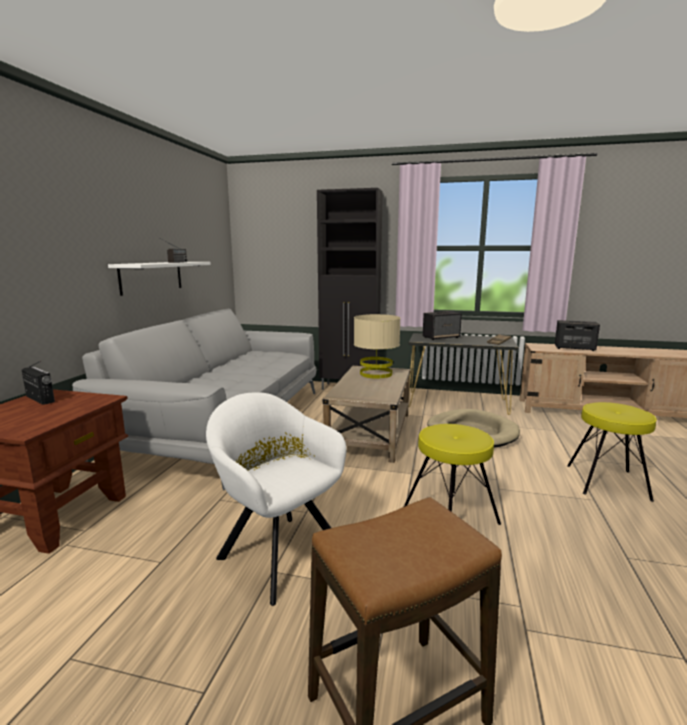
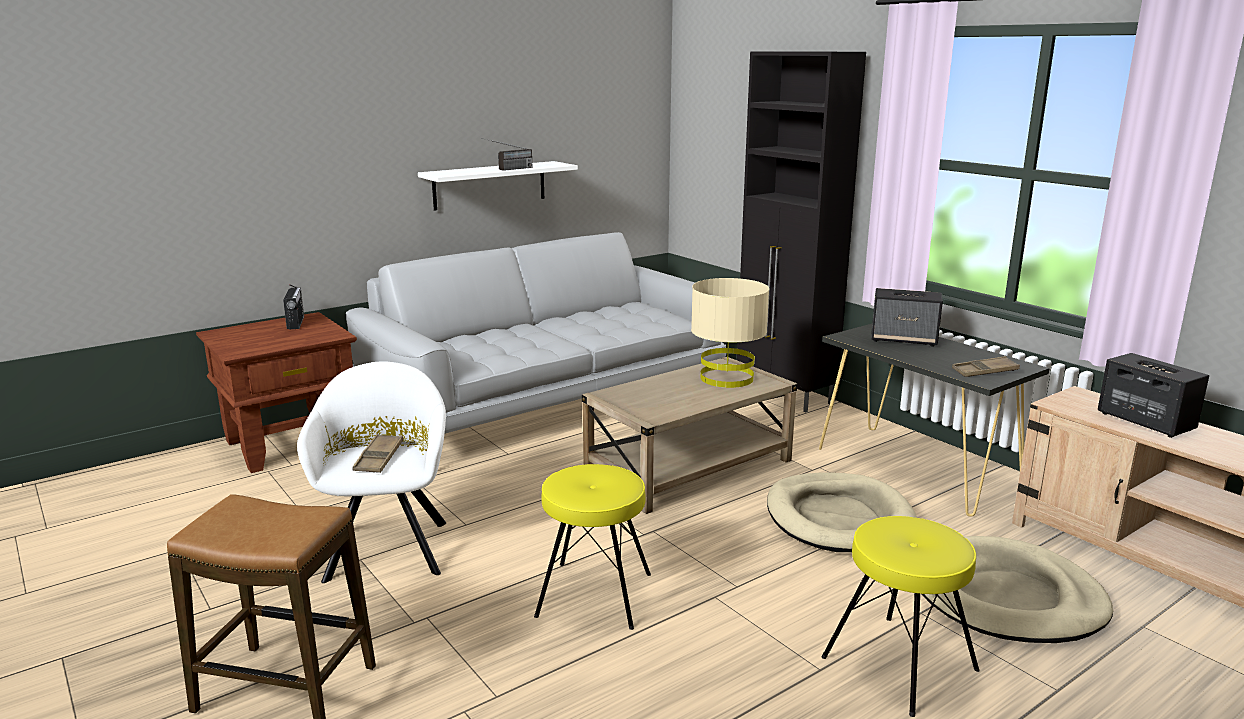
camera: 40 degrees right, 5 degrees up
none -> brown tray [352,434,403,473]
none -> beige dog bed [922,536,1113,643]

